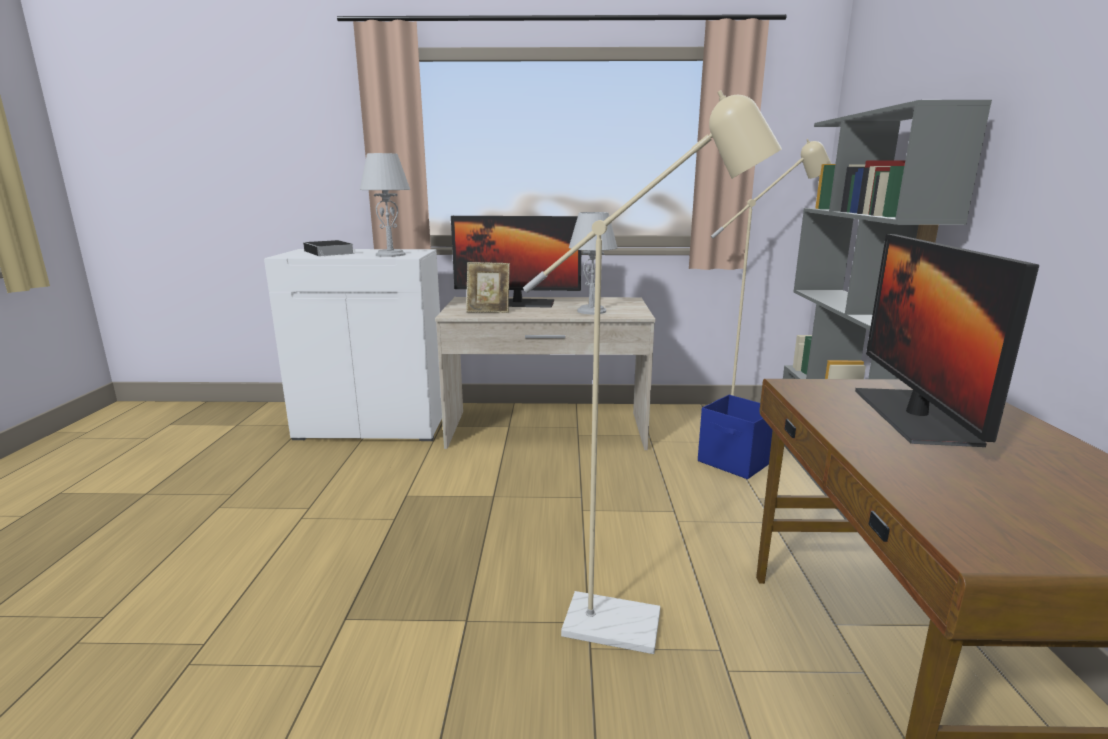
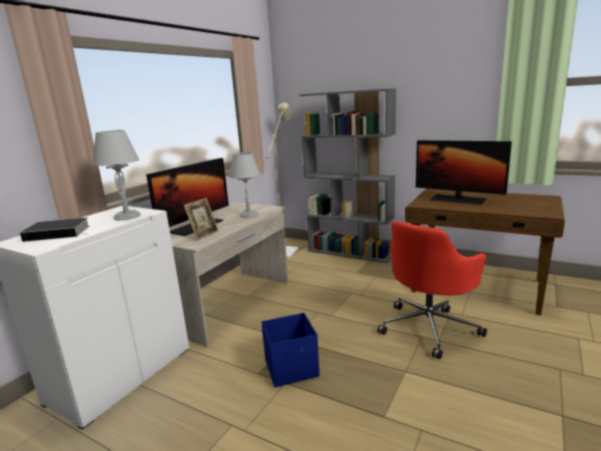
camera: 60 degrees left, 0 degrees up
beige floor lamp [523,90,782,654] -> red office chair [377,221,487,359]
blue storage box [698,395,773,479] -> blue storage box moved to [261,313,320,387]

